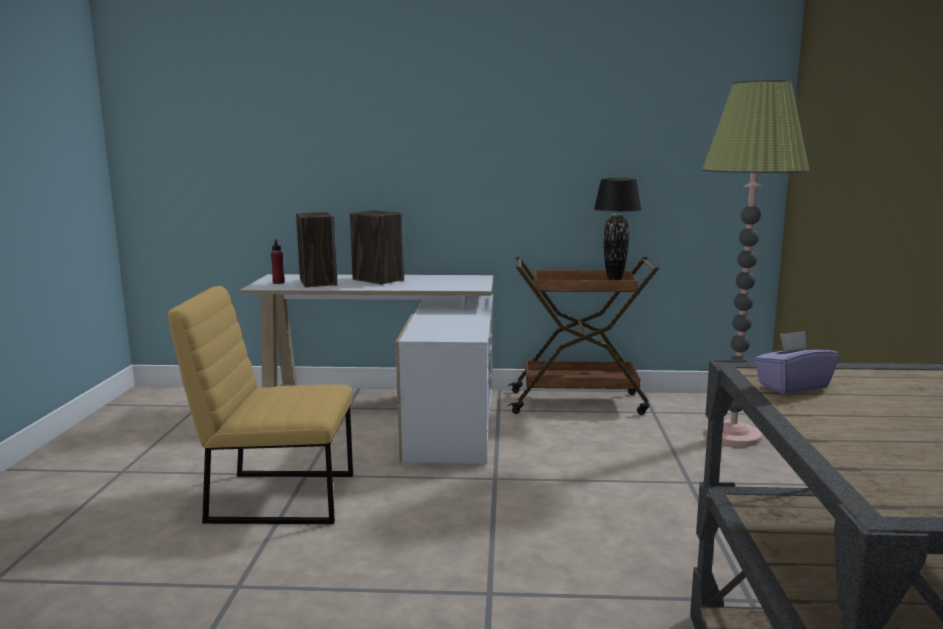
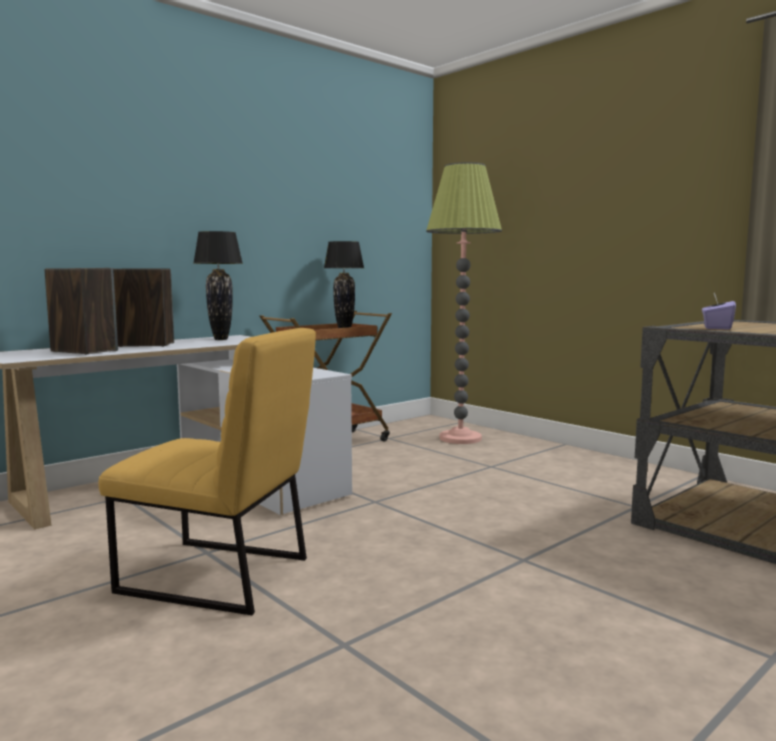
camera: 45 degrees left, 5 degrees down
yellow chair [168,286,353,524] -> yellow chair turned 120 degrees counterclockwise [98,328,316,615]
red bottle [271,240,285,284] -> none
none -> black table lamp [194,231,243,340]

